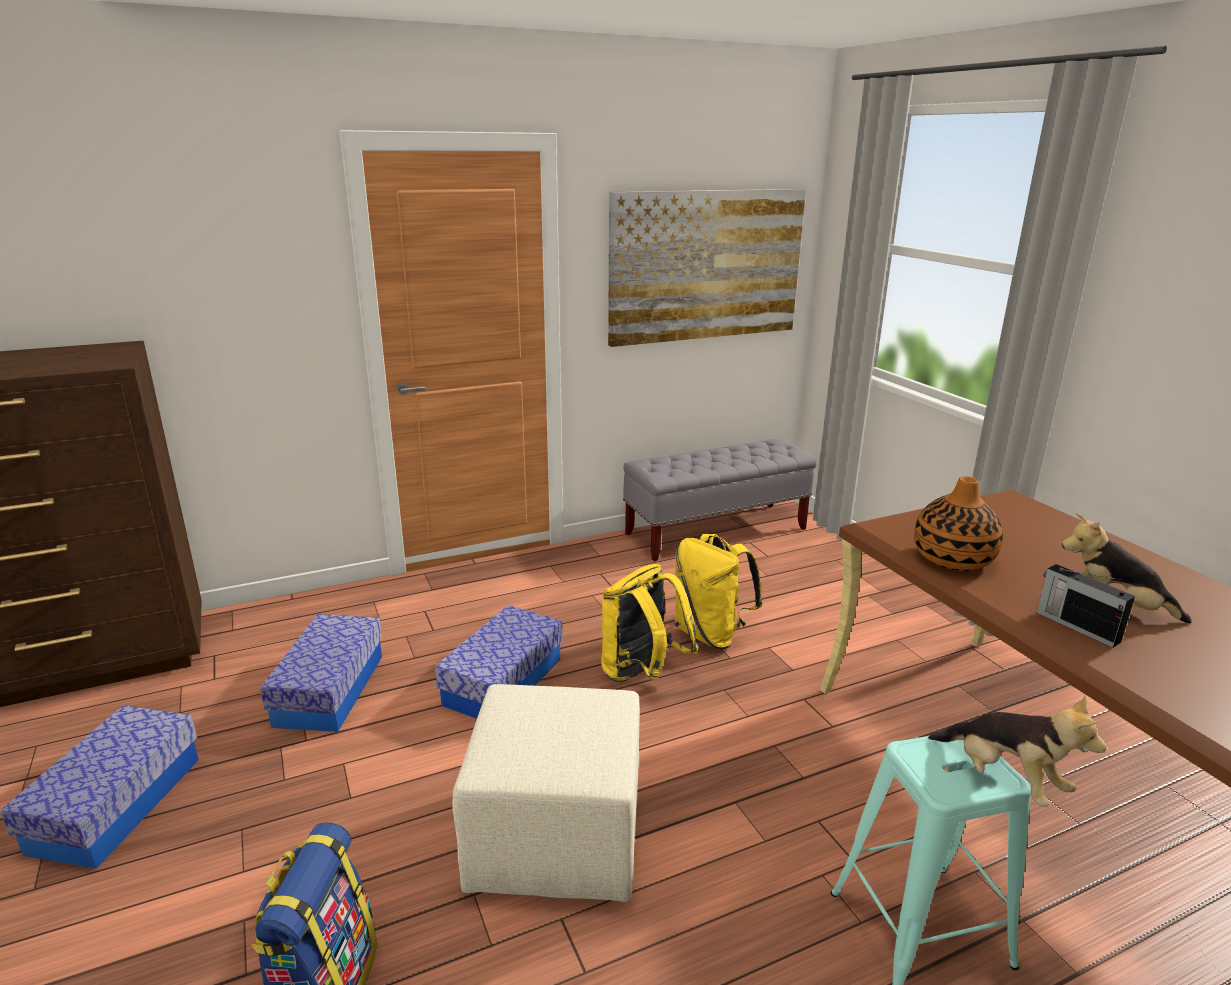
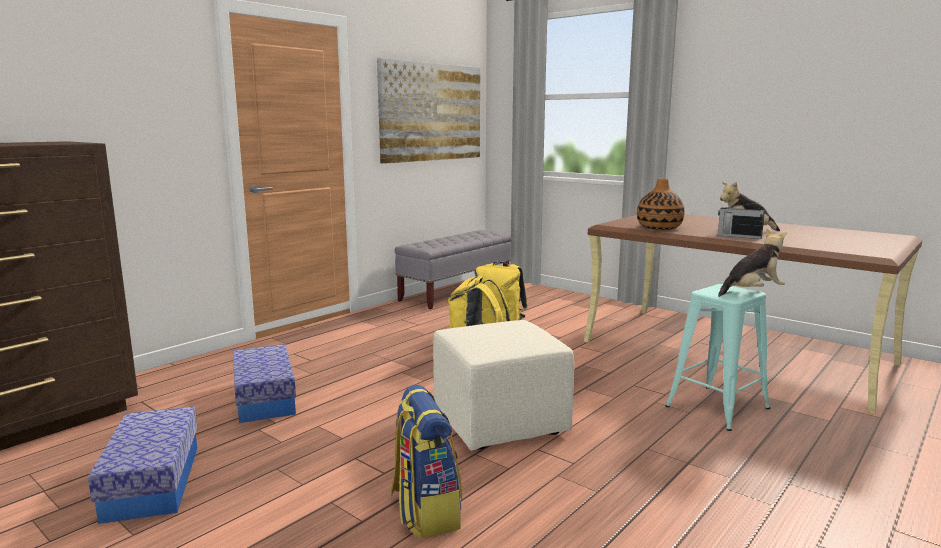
camera: 25 degrees left, 10 degrees down
storage box [435,605,563,719] -> none
plush toy [928,696,1107,807] -> plush toy turned 45 degrees counterclockwise [718,229,787,297]

